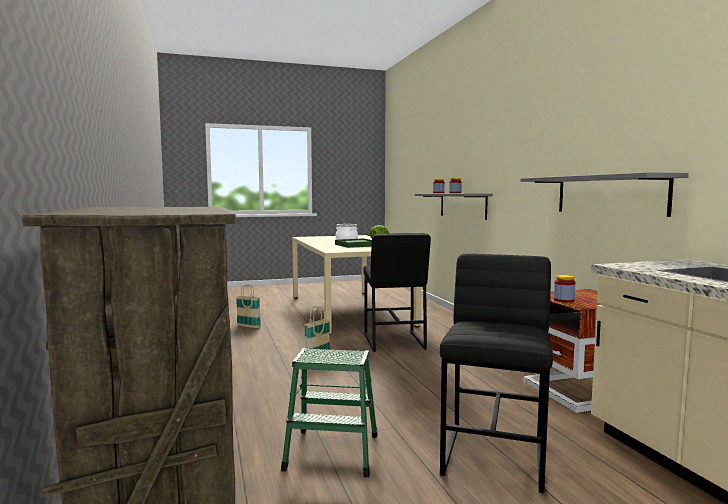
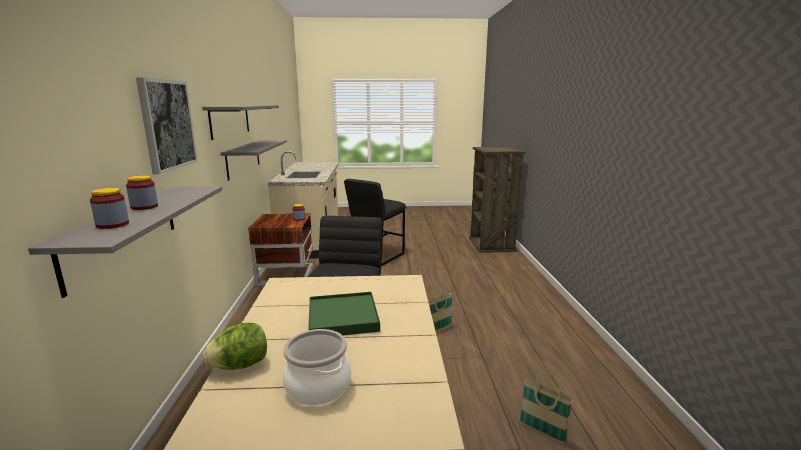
camera: 165 degrees left, 10 degrees up
green step ladder [281,348,378,477] -> none
none -> picture [136,77,198,174]
none -> grey shelf [202,105,279,140]

